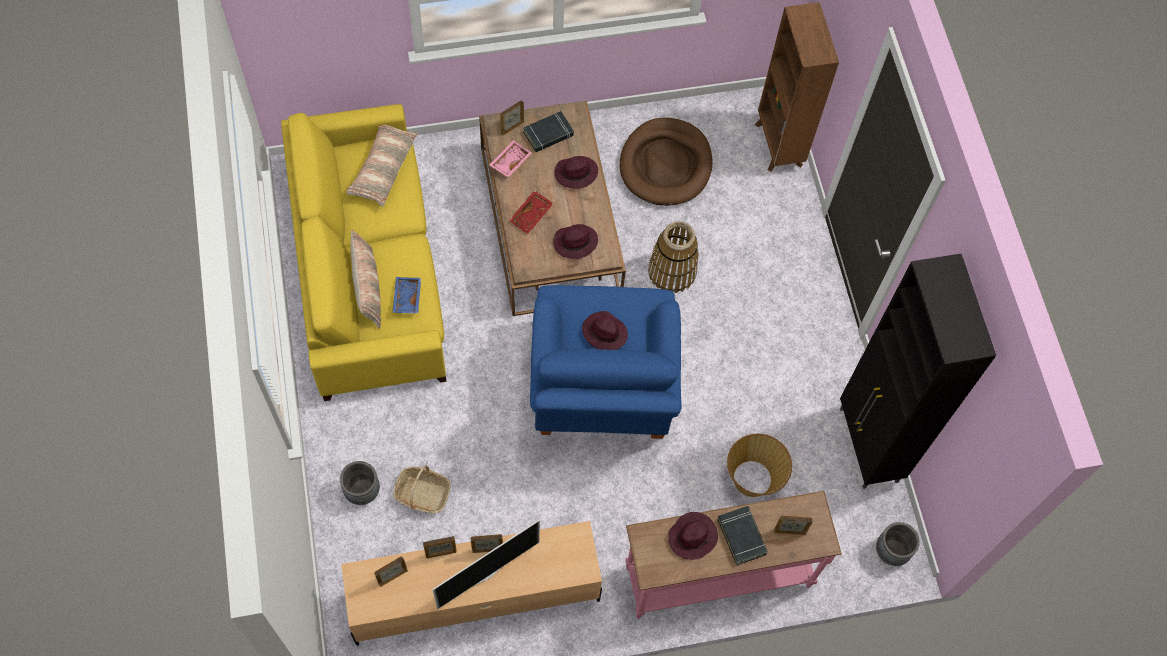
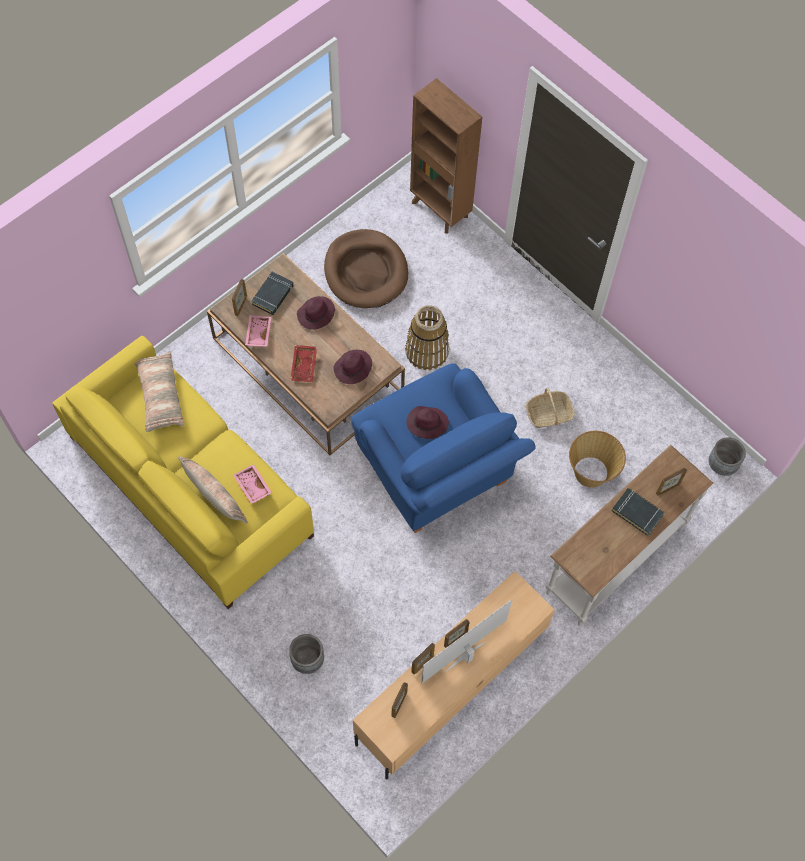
camera: 30 degrees left, 0 degrees up
blue tray [392,277,421,314] -> pink tray [233,464,272,504]
basket [393,466,450,513] -> basket moved to [526,388,575,428]
television [432,520,540,609] -> television turned 150 degrees counterclockwise [421,599,512,683]
pink console table [625,491,842,619] -> white console table [546,445,713,626]
purple hat [668,512,718,560] -> none
black cabinet [840,254,996,489] -> none

